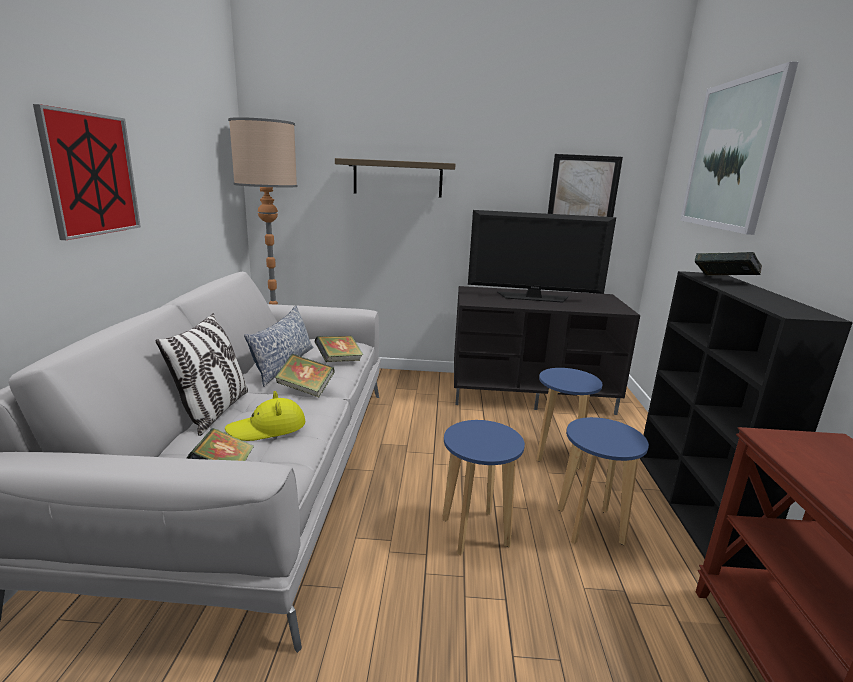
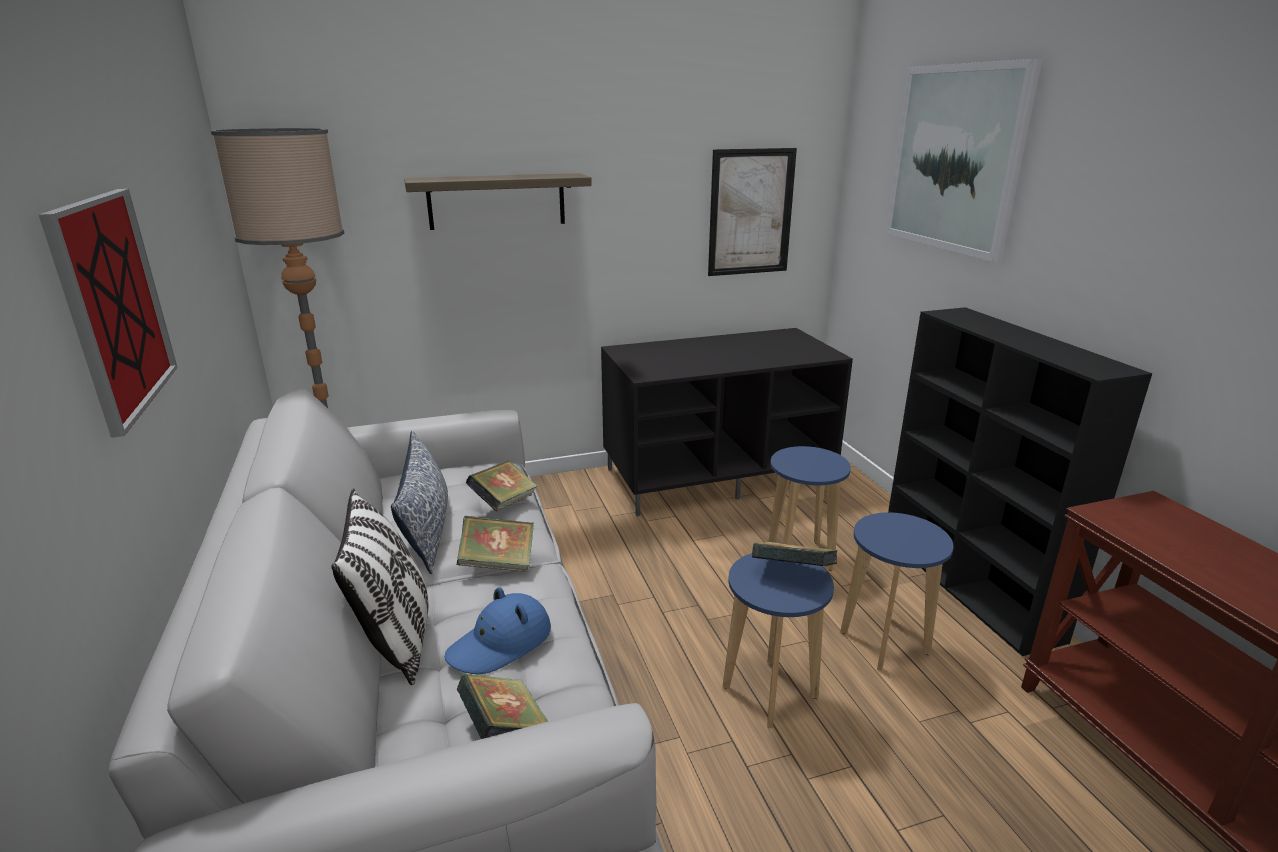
camera: 20 degrees left, 5 degrees up
yellow hat [225,391,305,441] -> blue hat [445,587,551,674]
television [468,210,616,303] -> none
book [695,252,762,276] -> book moved to [752,542,837,566]

